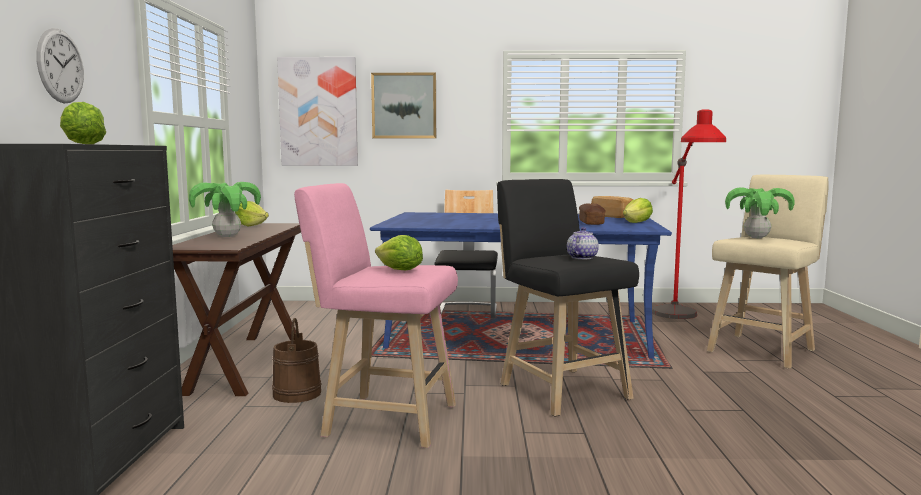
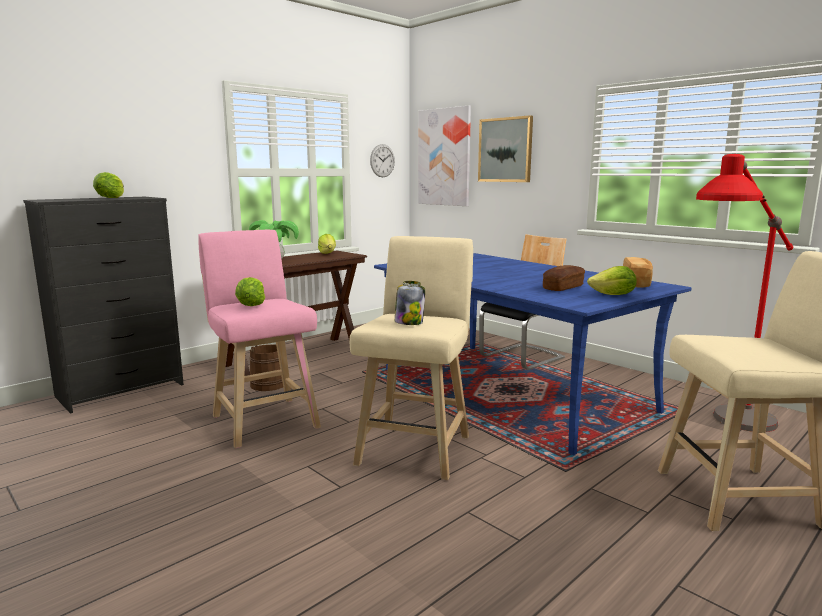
camera: 45 degrees right, 5 degrees up
wall clock [36,28,84,103] -> wall clock moved to [370,144,395,177]
black stool [497,179,639,417] -> beige stool [350,236,473,480]
teapot [567,227,599,259] -> jar [395,281,425,325]
potted plant [725,187,795,238] -> none

